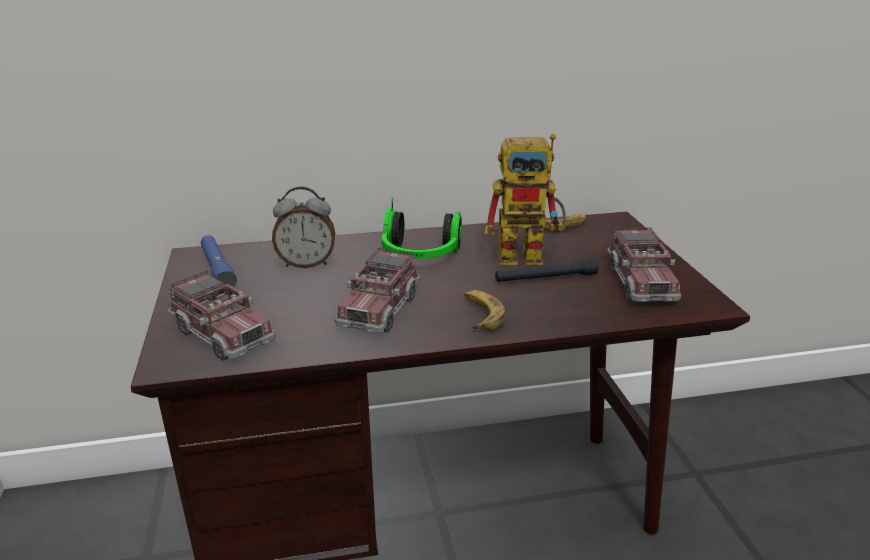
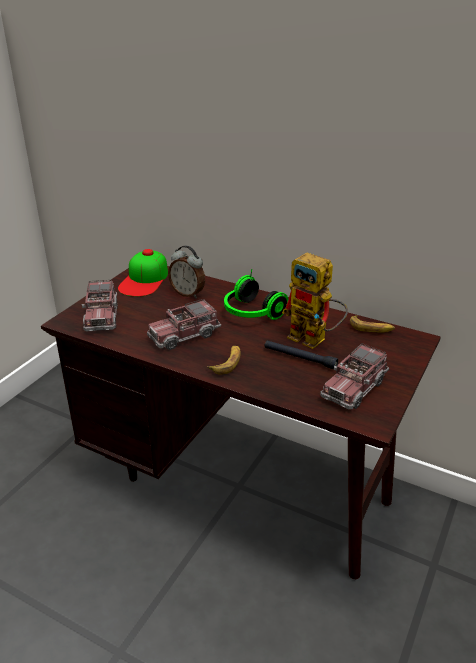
camera: 40 degrees right, 5 degrees up
blue flashlight [201,235,237,291] -> cap [118,249,168,297]

